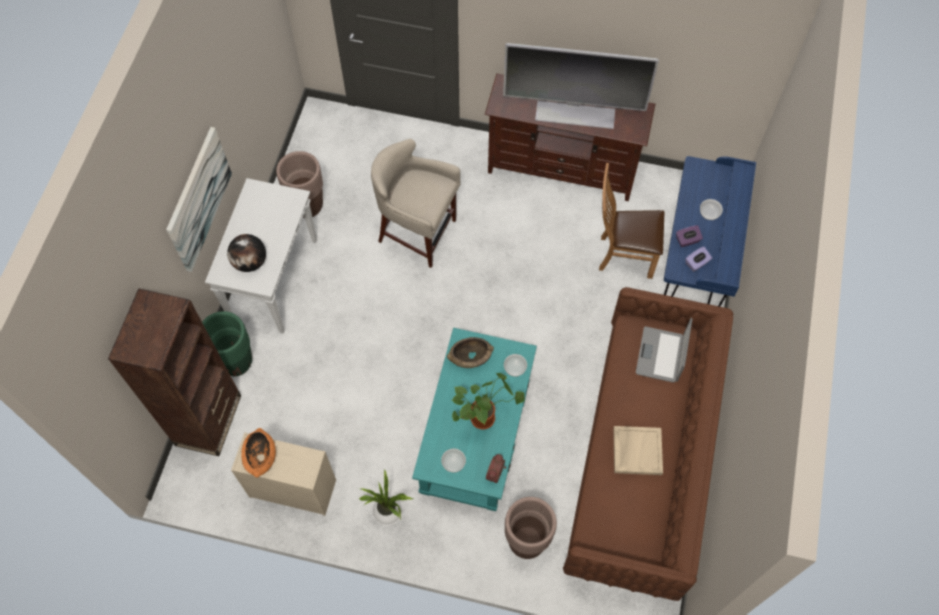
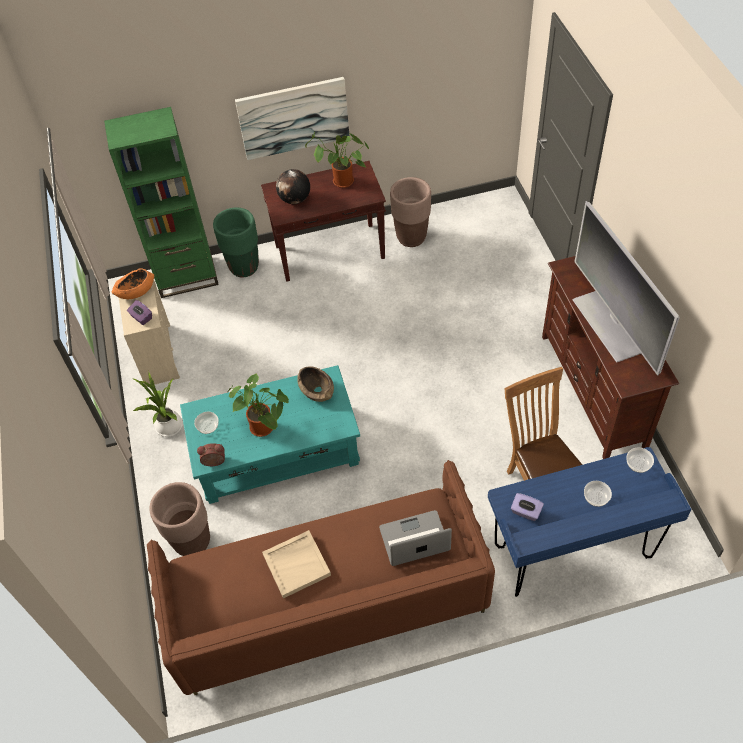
camera: 65 degrees right, 10 degrees down
brown bookcase [108,288,241,456] -> green bookcase [104,107,219,298]
white console table [205,178,317,334] -> brown console table [261,161,386,282]
beige stool [371,139,460,268] -> none
bowl [504,354,527,377] -> bowl moved to [627,448,654,473]
purple tissue box [676,225,703,247] -> purple tissue box moved to [127,300,152,325]
none -> potted plant [305,132,369,188]

